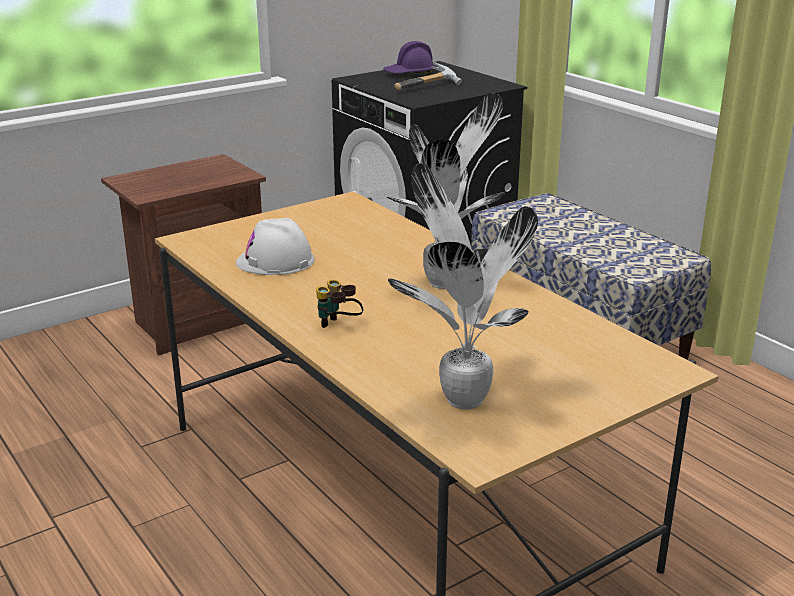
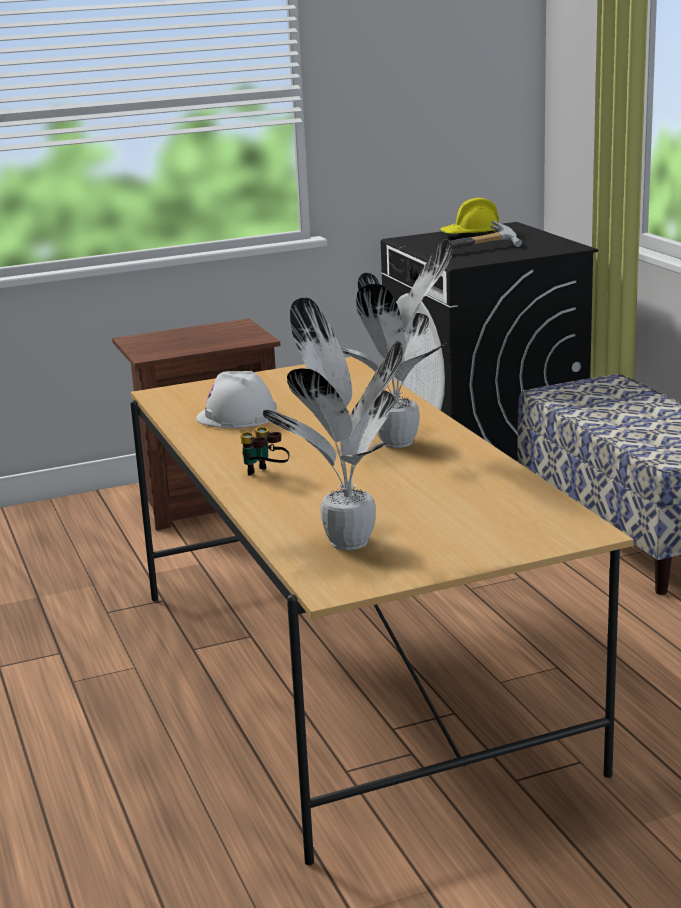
camera: 15 degrees right, 5 degrees down
purple hard hat [383,41,436,74] -> yellow hard hat [440,198,499,235]

